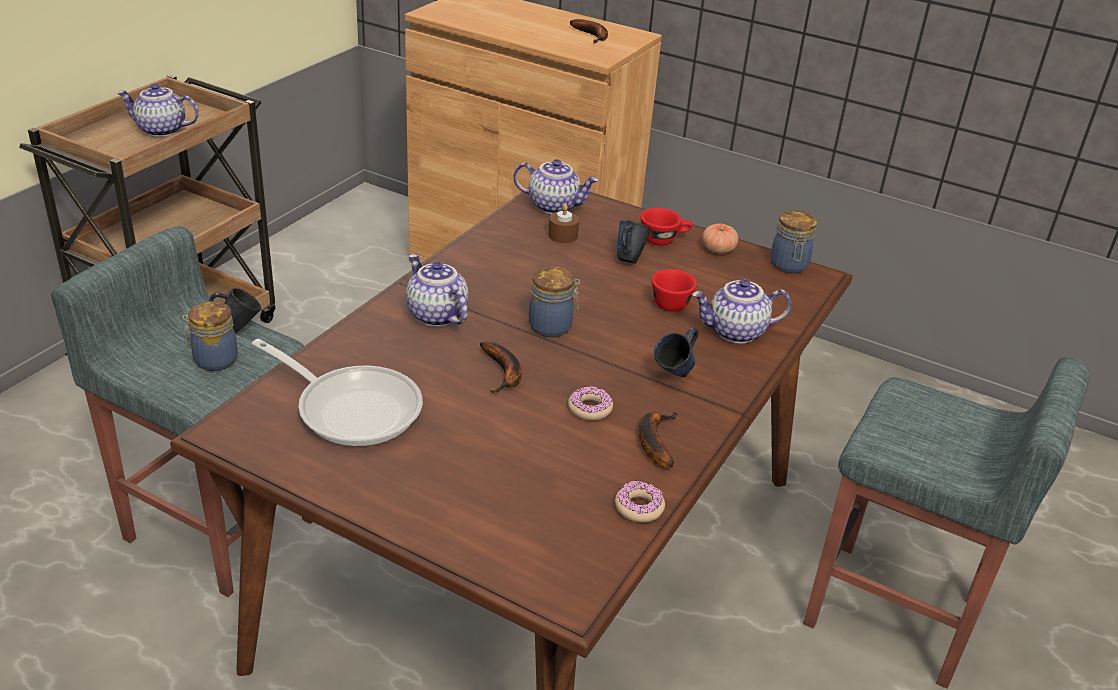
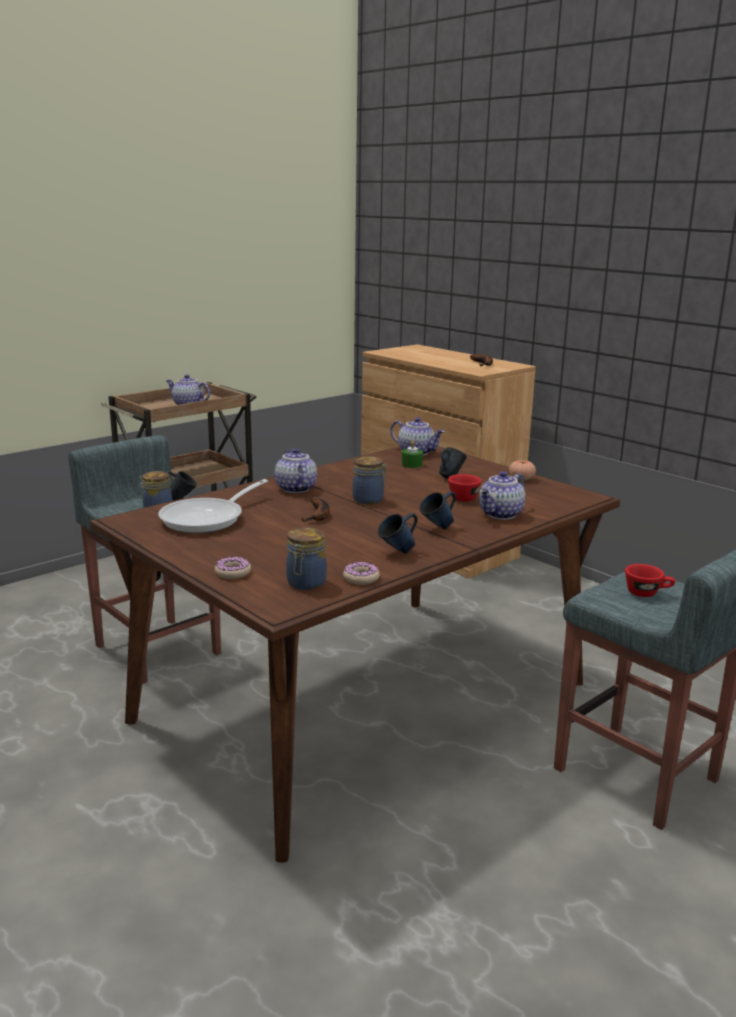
camera: 20 degrees right, 15 degrees down
frying pan [252,339,423,447] -> frying pan turned 75 degrees clockwise [158,479,268,533]
brown candle [548,204,579,243] -> green candle [401,440,423,468]
donut [568,386,613,421] -> donut moved to [215,557,251,579]
banana [639,412,678,468] -> blue mug [378,513,418,554]
red cup [641,208,693,245] -> red cup moved to [625,564,675,597]
teapot [692,279,791,344] -> teapot turned 60 degrees counterclockwise [479,471,525,520]
jar [770,210,817,274] -> jar moved to [286,527,327,590]

